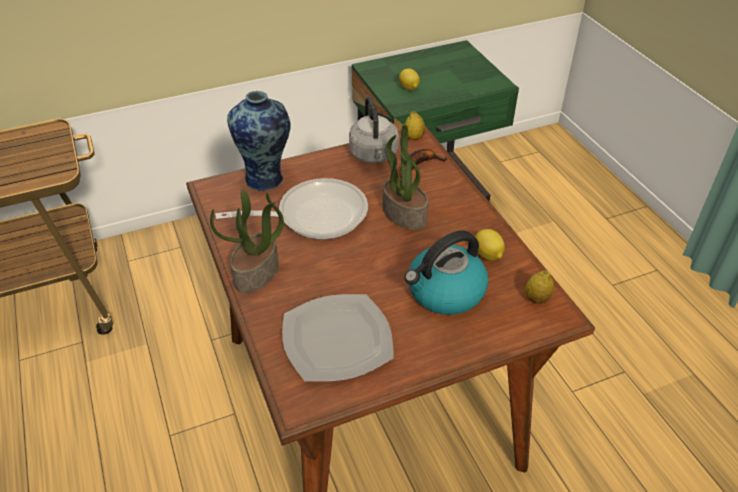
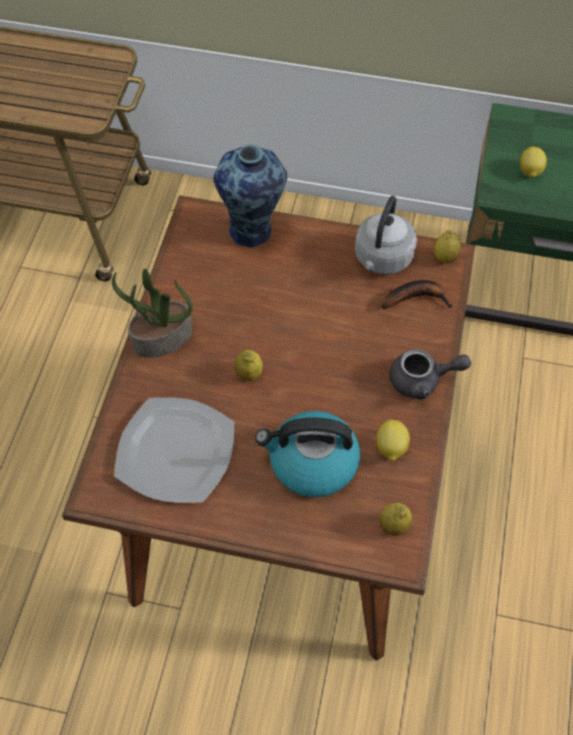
camera: 35 degrees right, 15 degrees up
frying pan [215,178,368,239] -> none
potted plant [382,125,428,230] -> none
none -> lemon [234,350,263,381]
none -> grey teapot [389,349,471,400]

